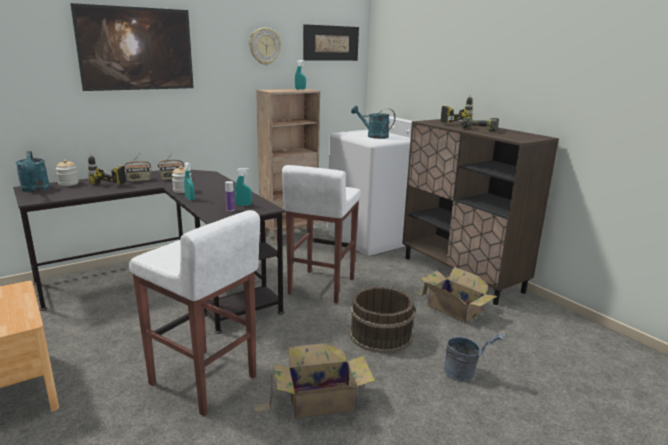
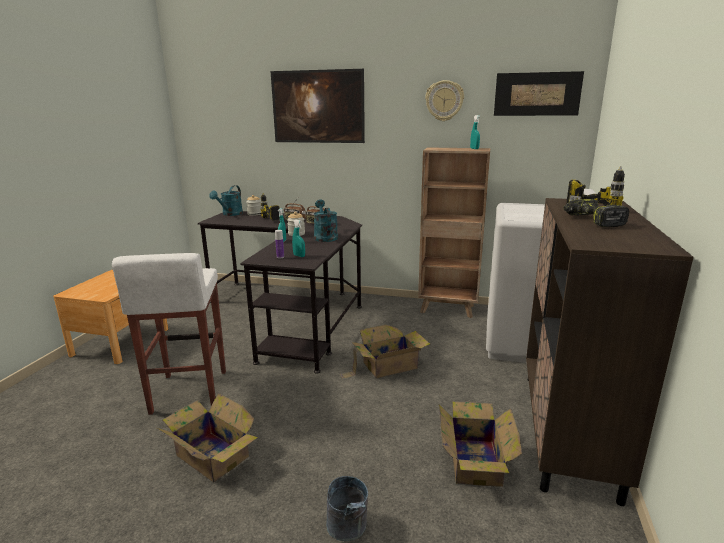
camera: 50 degrees right, 0 degrees up
white stool [282,165,361,303] -> cardboard box [340,324,430,378]
brown bucket [349,287,416,353] -> none
turquoise watering can [351,105,395,139] -> turquoise watering can moved to [314,200,338,242]

